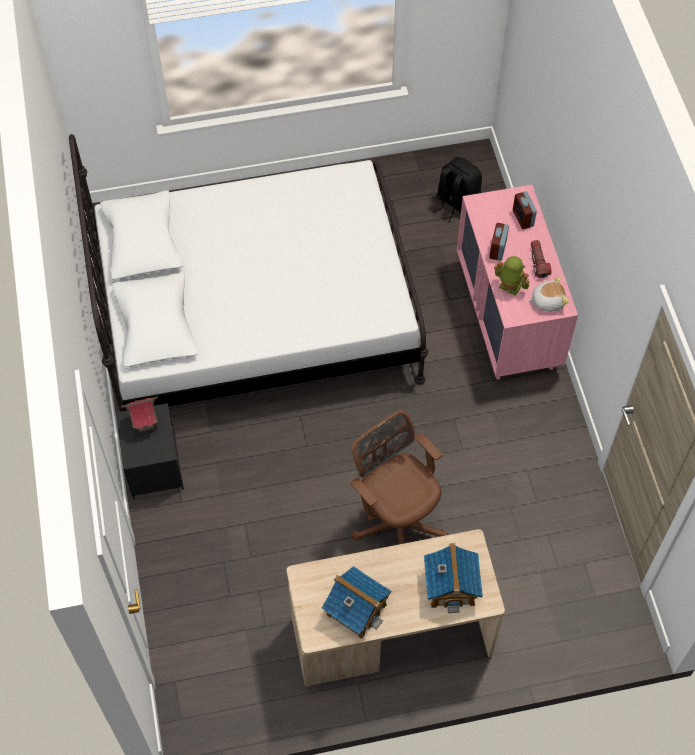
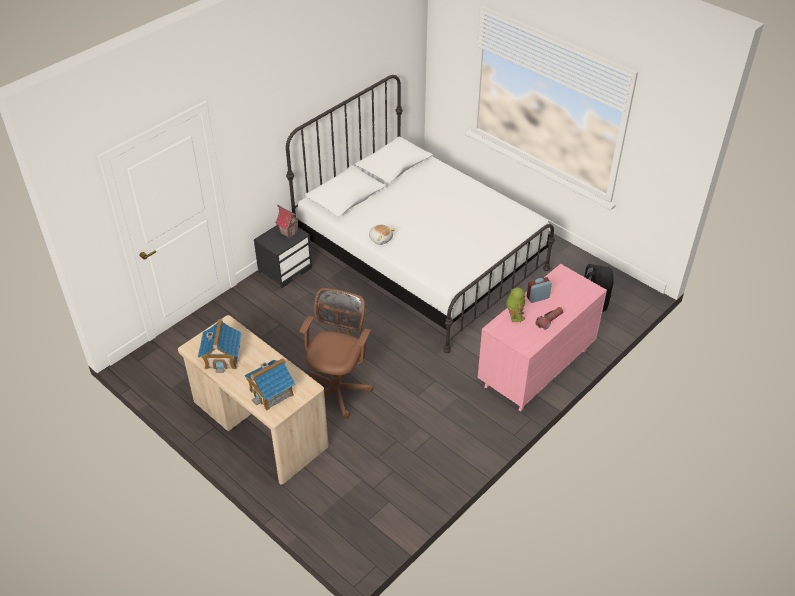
camera: 55 degrees right, 15 degrees down
alarm clock [513,191,537,229] -> none
plush toy [528,276,569,312] -> plush toy moved to [369,225,396,245]

